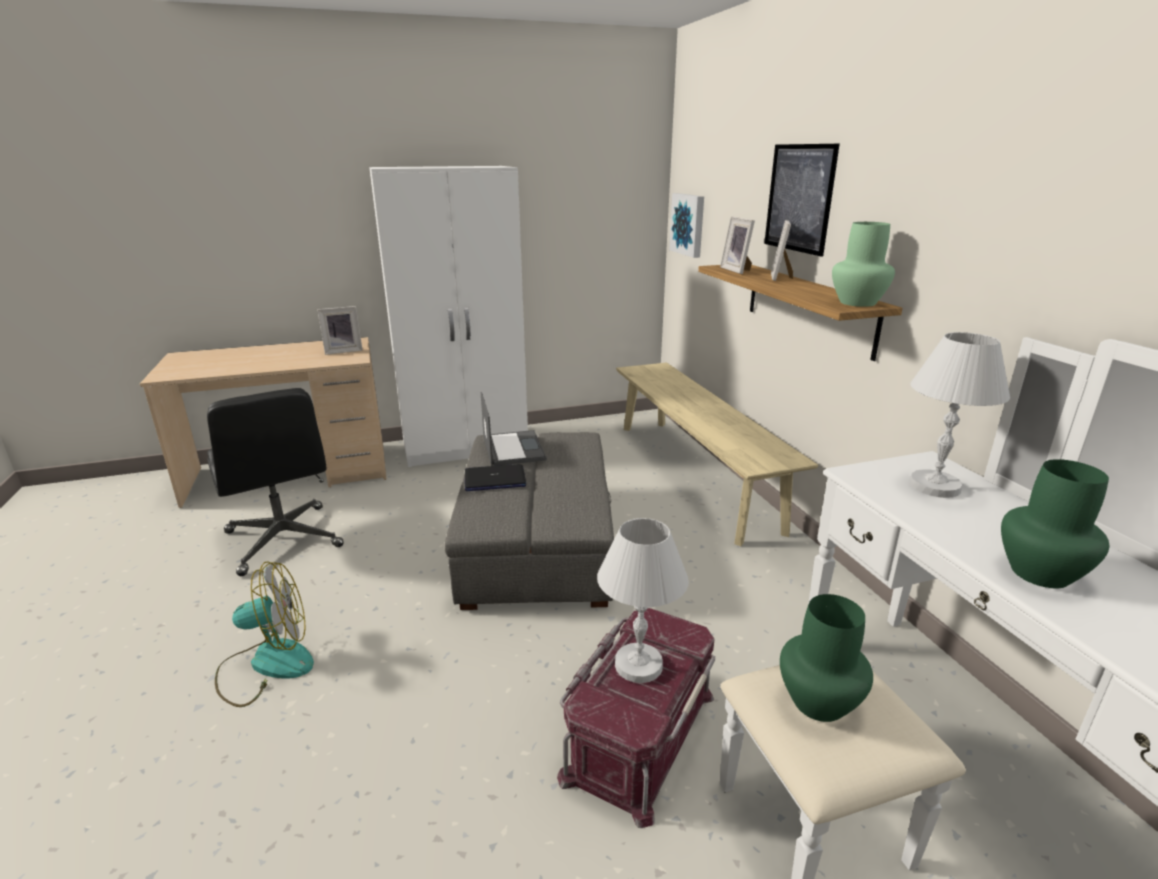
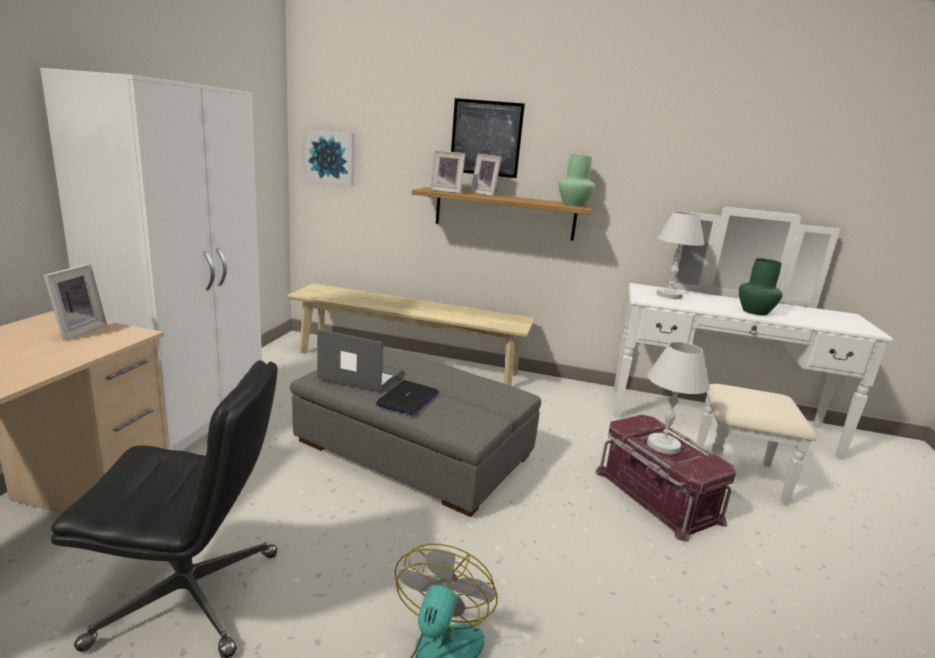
camera: 60 degrees left, 5 degrees down
green vase [780,594,873,722] -> none

